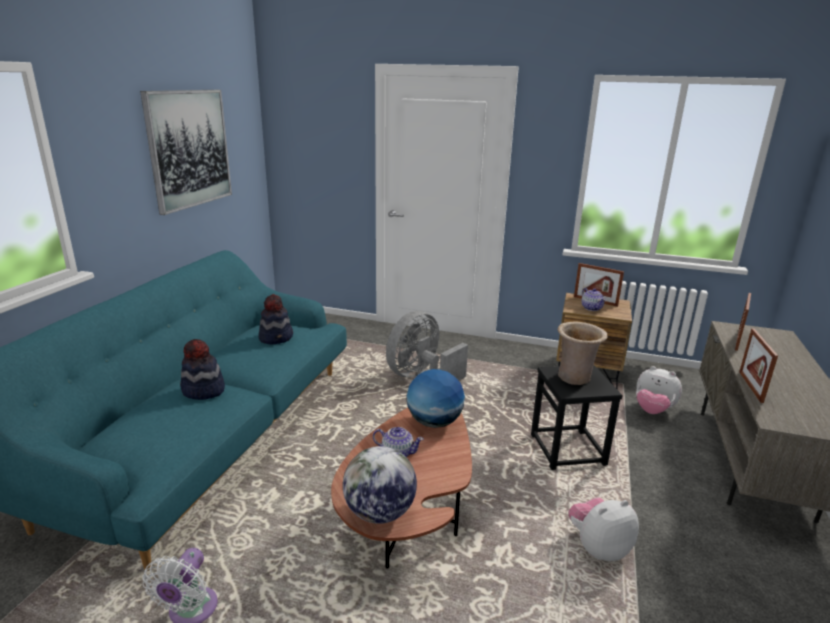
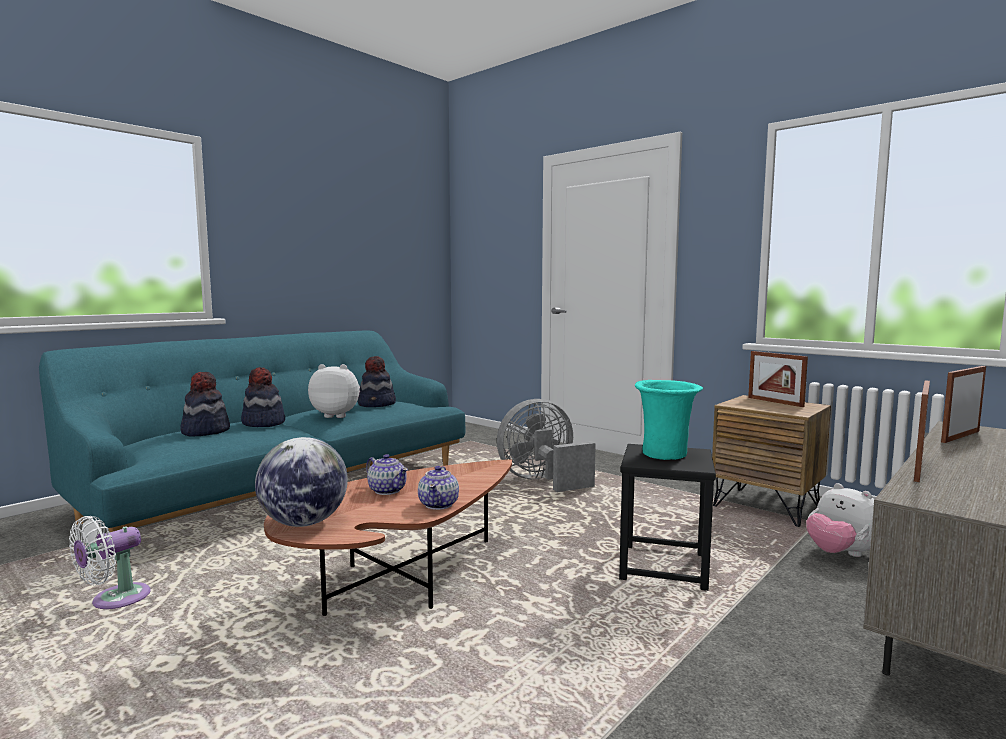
camera: 25 degrees right, 15 degrees down
picture [140,90,232,215] -> none
globe [407,369,465,428] -> none
beige vase [558,322,607,385] -> turquoise vase [635,380,703,460]
plush toy [568,497,639,561] -> plush toy moved to [308,364,360,418]
teapot [582,288,606,311] -> teapot moved to [418,466,459,510]
none -> hat [180,372,230,436]

